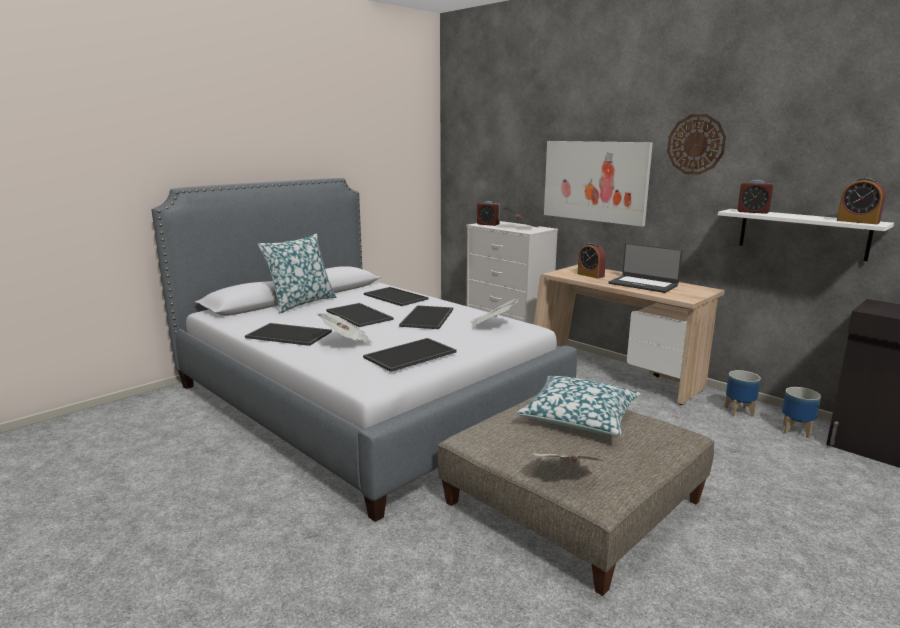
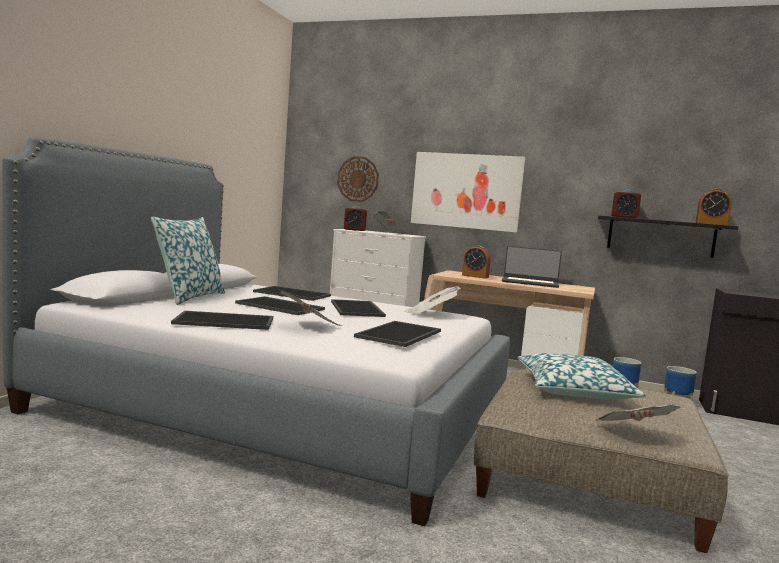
camera: 25 degrees left, 10 degrees down
wall clock [667,114,726,175] -> wall clock moved to [337,156,379,202]
white shelf [718,209,894,261] -> black shelf [598,215,738,258]

